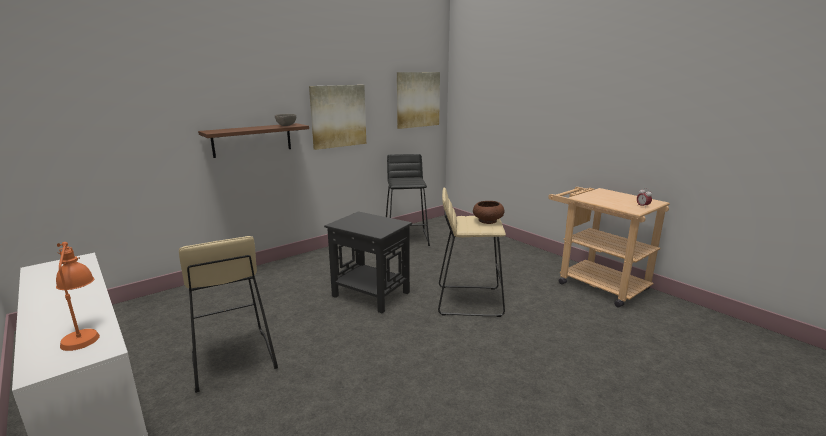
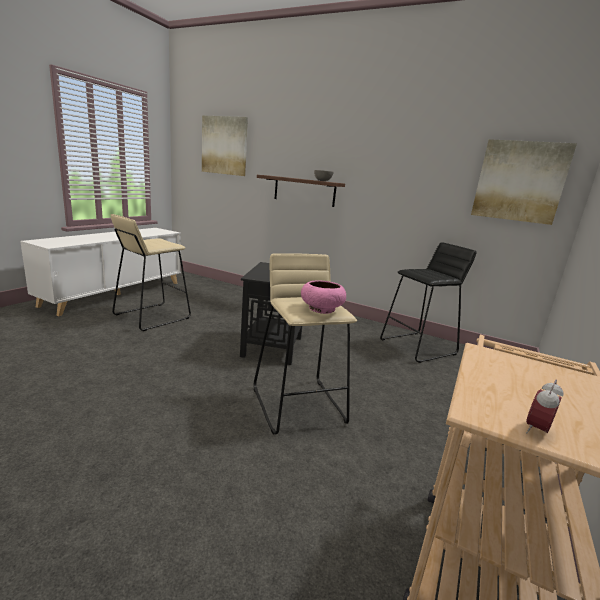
camera: 65 degrees right, 0 degrees up
orange table lamp [56,242,100,351] -> none
picture [309,85,366,150] -> picture moved to [202,116,248,176]
brown bowl [473,201,505,224] -> pink bowl [301,280,346,314]

